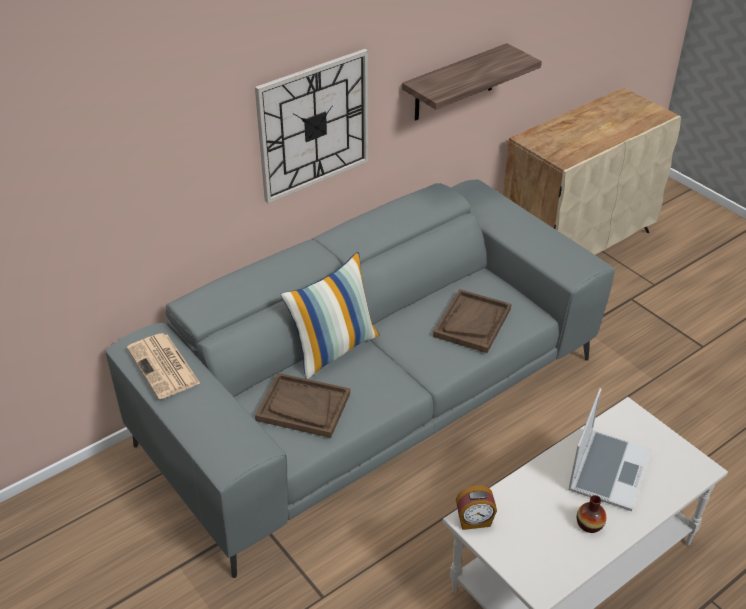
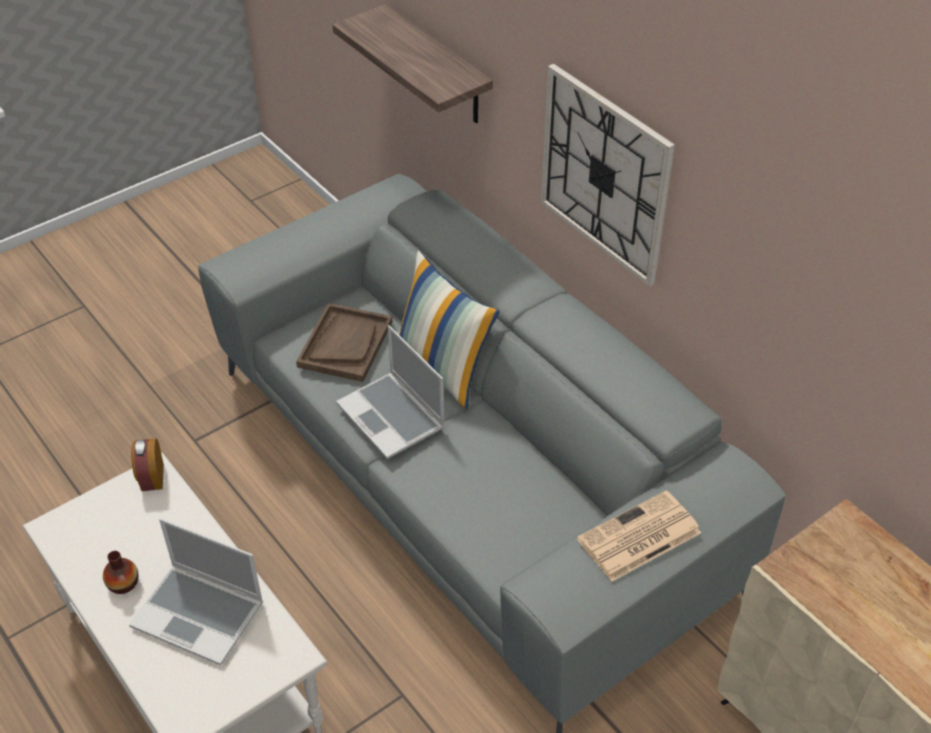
camera: 90 degrees right, 5 degrees up
newspaper [127,333,201,399] -> newspaper moved to [577,491,701,582]
shelf [402,43,542,120] -> shelf moved to [333,4,493,124]
brown tray [433,289,511,353] -> none
none -> laptop [336,325,445,459]

